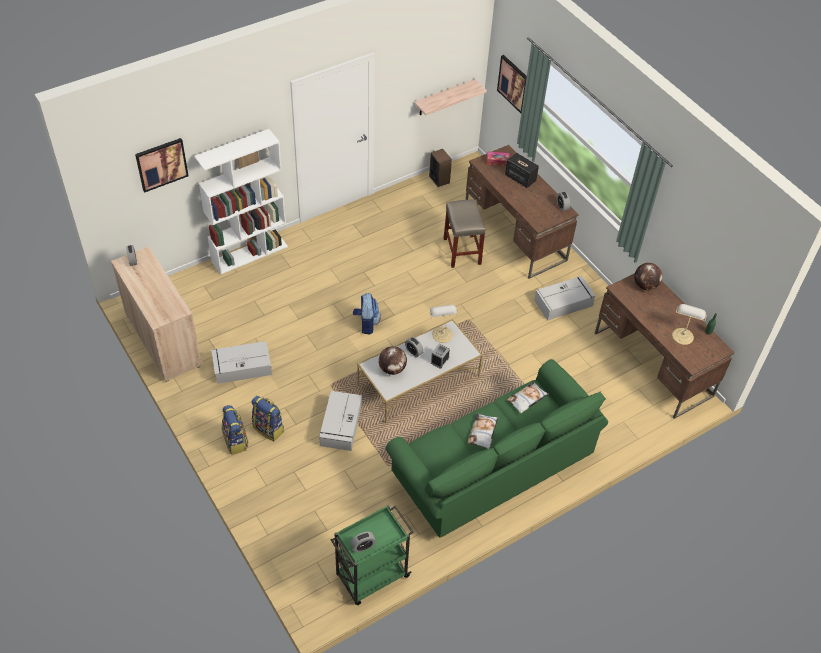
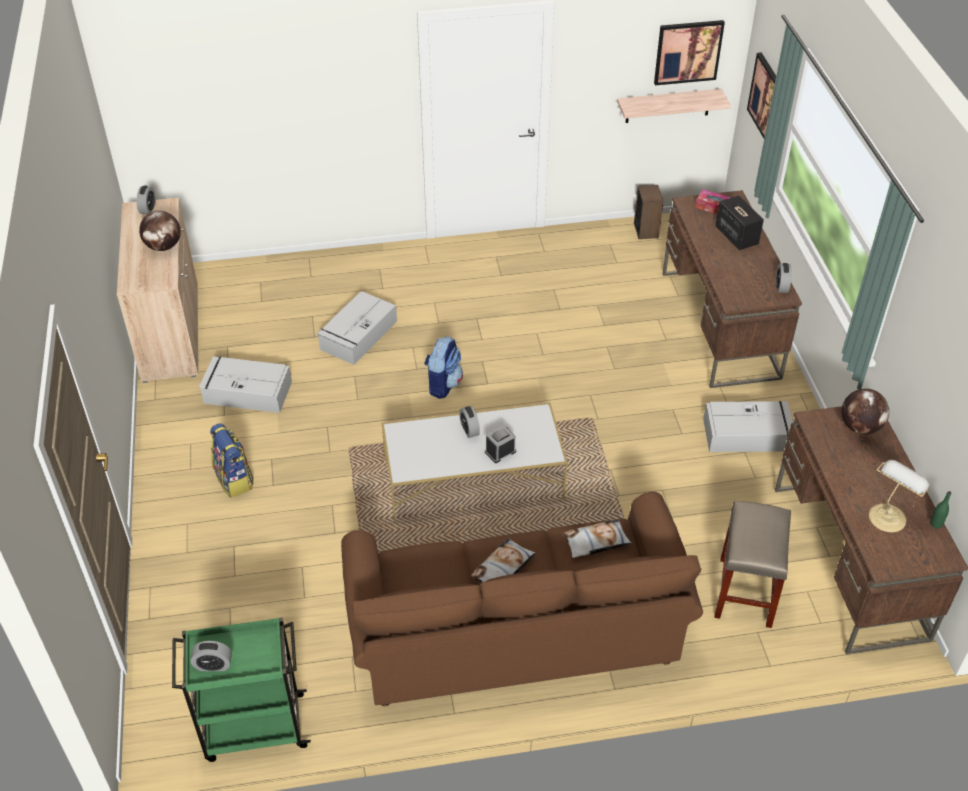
camera: 25 degrees right, 5 degrees down
picture [135,138,189,193] -> picture moved to [654,20,725,85]
white bookcase [194,129,288,275] -> none
backpack [222,405,249,455] -> none
grey storage box [319,391,362,451] -> grey storage box moved to [317,291,397,365]
globe [379,346,407,375] -> globe moved to [139,211,181,251]
green sofa [385,359,608,538] -> brown sofa [341,492,703,706]
table lamp [429,305,459,343] -> none
beige stool [444,200,486,268] -> beige stool moved to [714,501,791,628]

